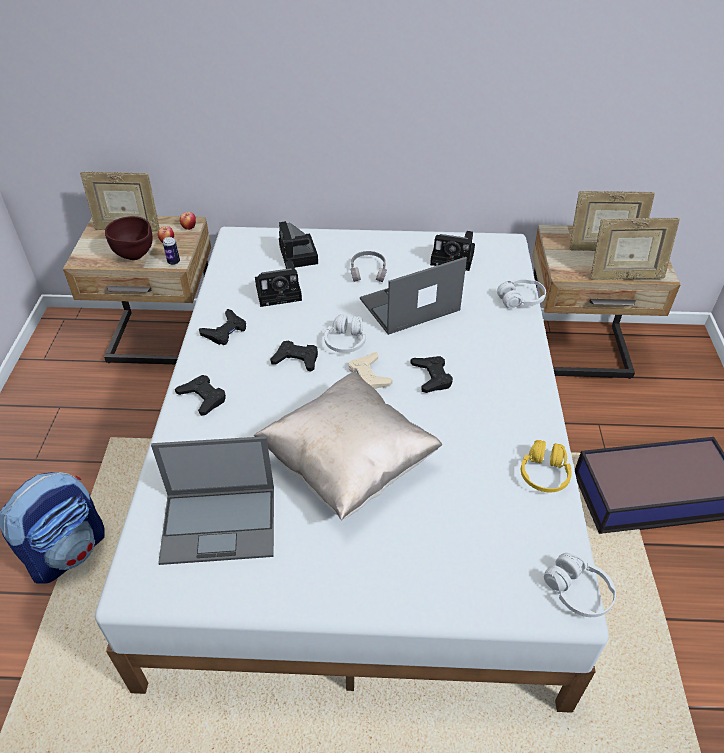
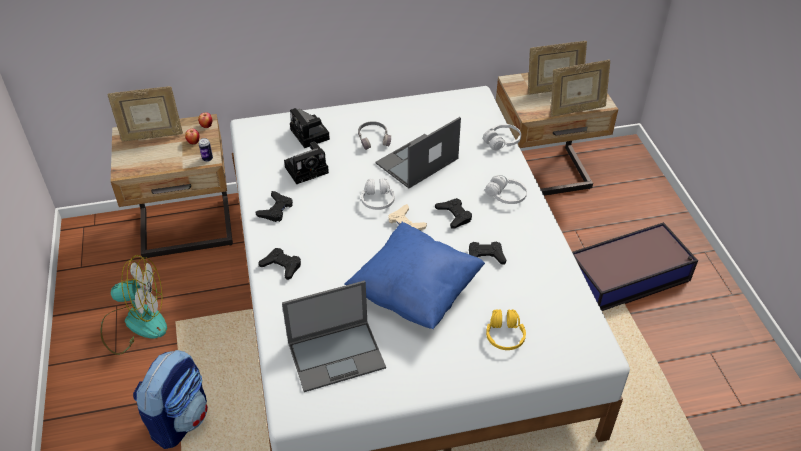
camera: 15 degrees left, 0 degrees up
brown bowl [105,216,153,260] -> none
beige pillow [254,371,442,520] -> blue pillow [344,222,485,329]
black game controller [270,341,318,372] -> black game controller moved to [469,242,506,265]
camera [430,231,475,271] -> none
yellow headphones [521,440,572,492] -> yellow headphones moved to [486,309,526,350]
white headphones [544,553,616,617] -> white headphones moved to [485,175,527,204]
none -> fan [101,255,167,355]

